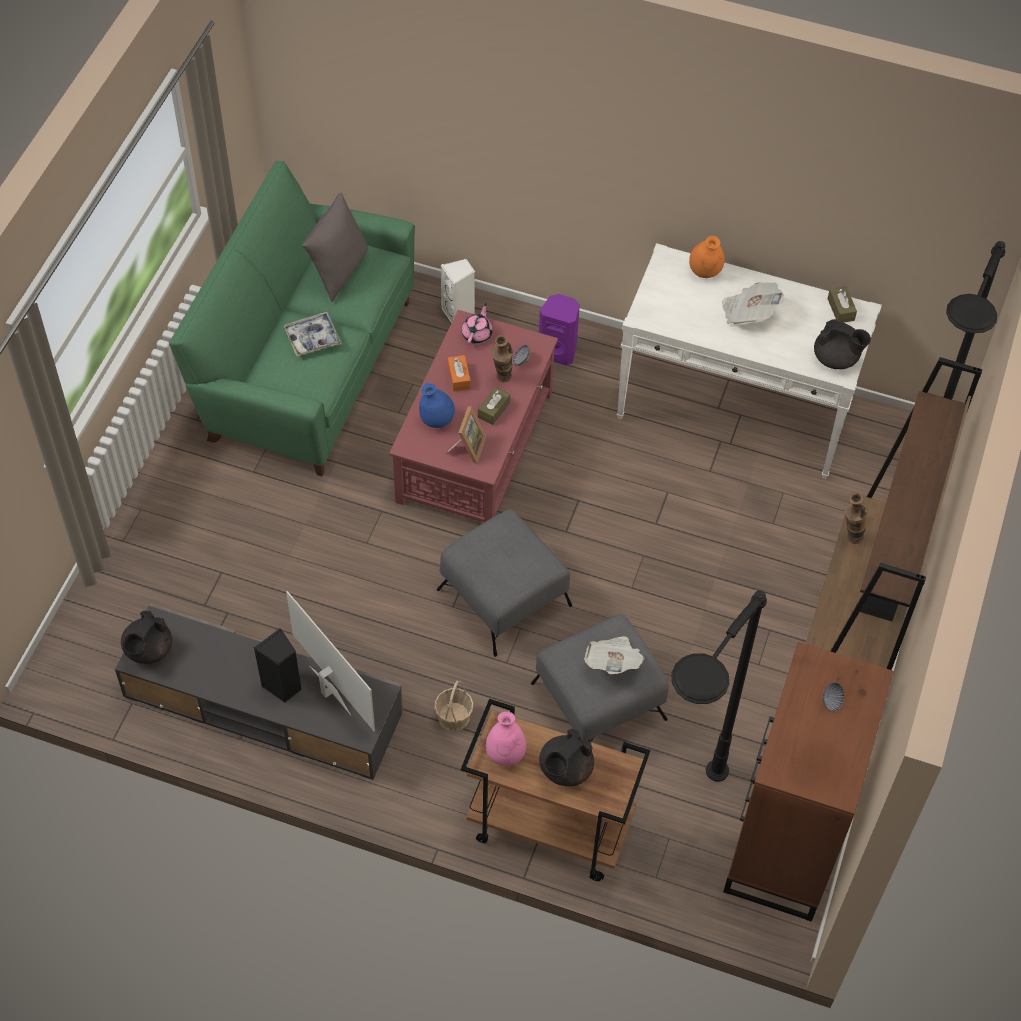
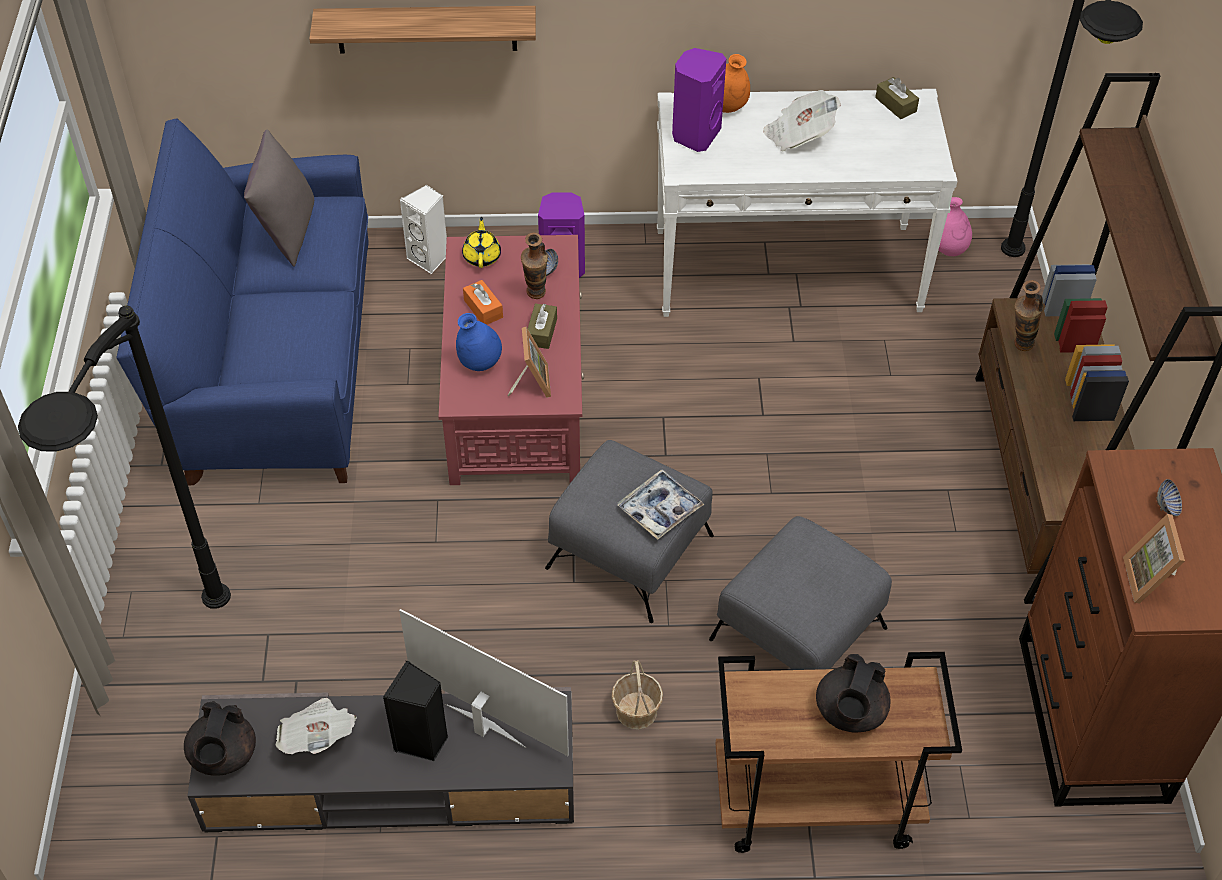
camera: 20 degrees left, 5 degrees down
green sofa [169,161,415,476] -> blue sofa [117,118,369,485]
tray [284,312,342,356] -> tray moved to [618,469,704,540]
pink teapot [461,303,493,345] -> yellow teapot [462,217,501,268]
pink vase [485,712,526,766] -> pink vase moved to [939,197,972,256]
newspaper [584,636,645,674] -> newspaper moved to [275,698,357,754]
black floor lamp [671,590,767,781] -> black floor lamp moved to [18,306,231,609]
black teapot [814,319,871,369] -> none
none -> shelf [309,6,536,53]
none -> purple speaker [672,48,726,152]
none -> picture frame [1123,514,1185,604]

